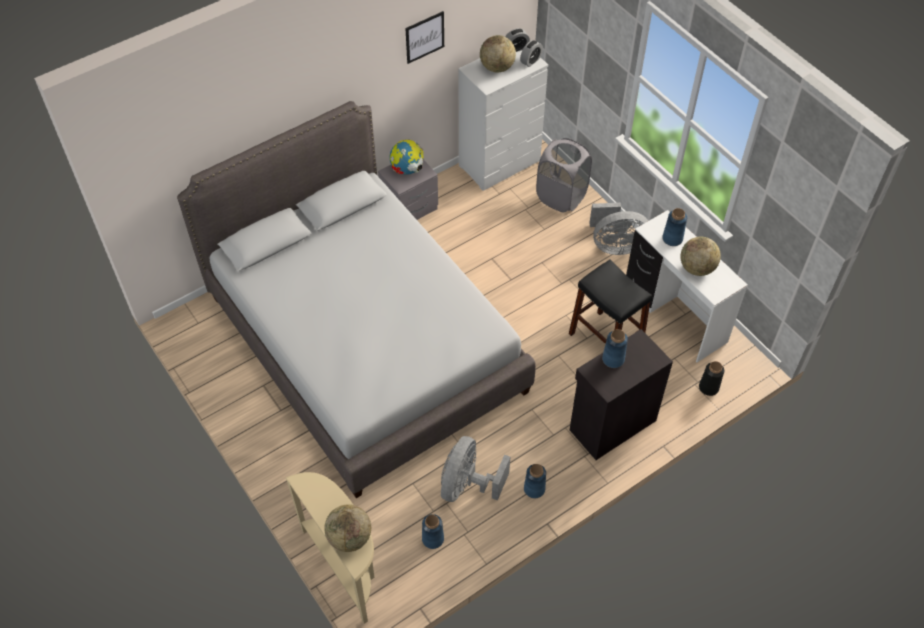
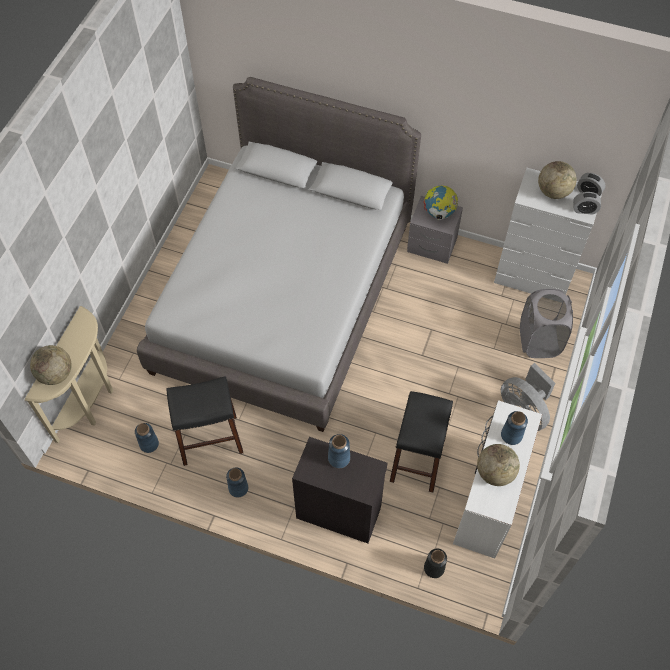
camera: 55 degrees right, 5 degrees up
picture [406,11,444,64] -> none
grey fan [441,436,510,502] -> black stool [166,376,243,466]

